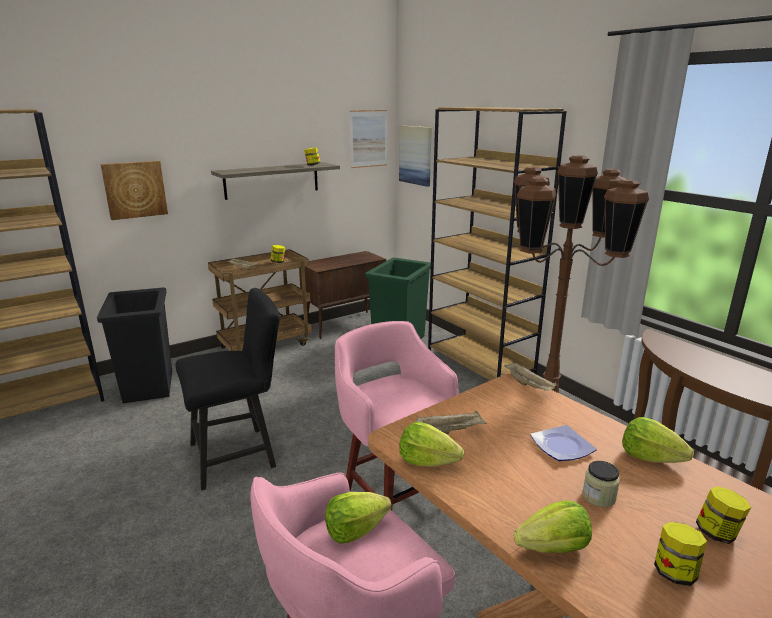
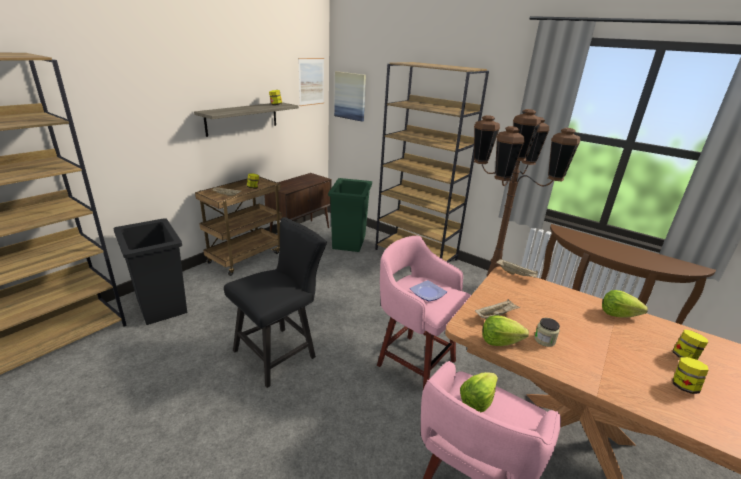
camera: 20 degrees left, 5 degrees up
picture [101,161,168,220] -> none
lettuce [514,500,592,553] -> none
plate [530,425,597,461] -> plate moved to [410,280,447,301]
jar [583,461,620,507] -> jar moved to [534,318,560,347]

